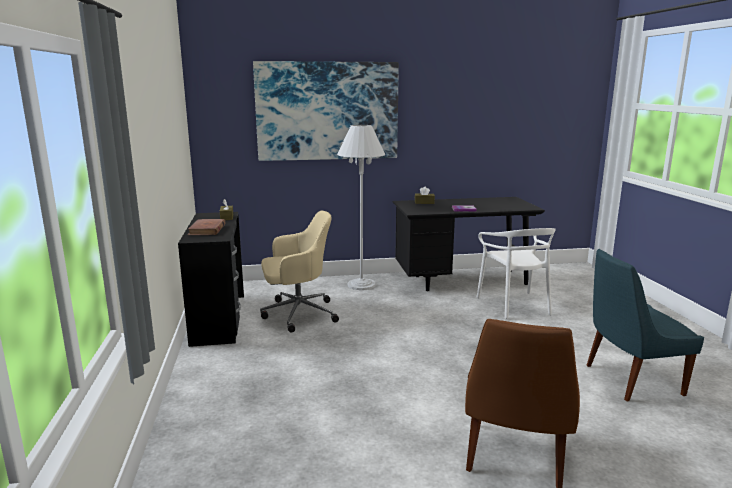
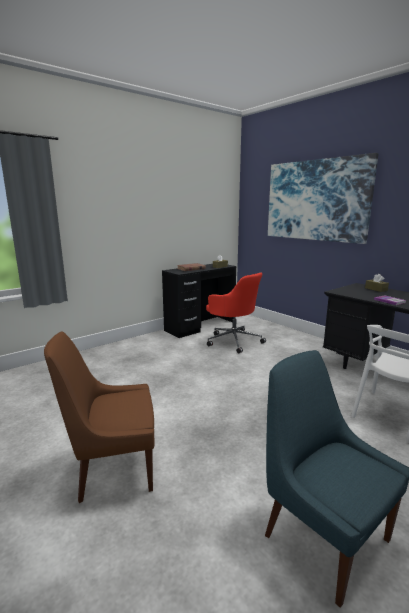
camera: 60 degrees right, 0 degrees up
beige office chair [260,211,339,333] -> red office chair [206,272,266,354]
white floor lamp [337,125,385,290] -> none

